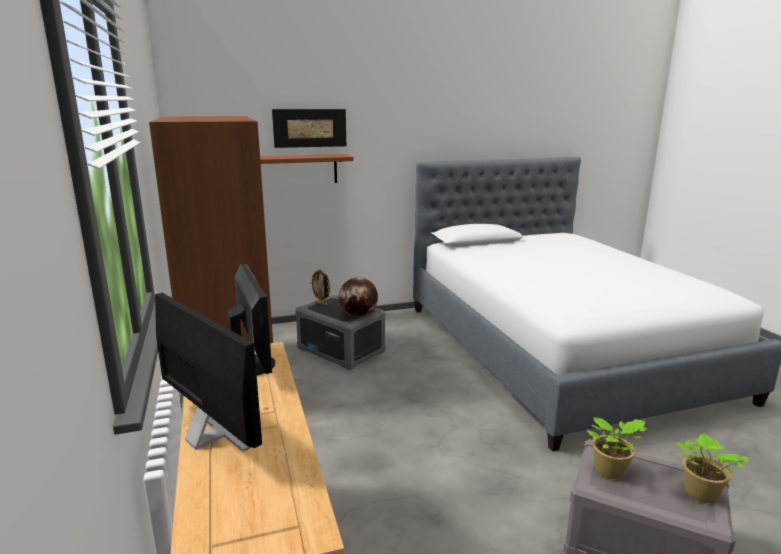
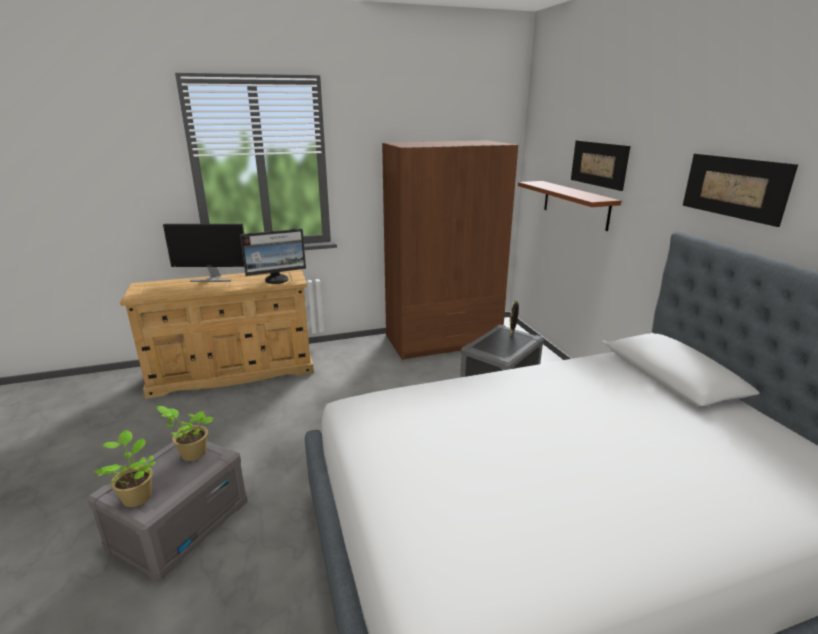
camera: 90 degrees right, 5 degrees up
monitor [155,293,262,452] -> monitor turned 45 degrees clockwise [163,224,244,282]
globe [339,277,378,317] -> none
none -> picture [683,154,798,227]

